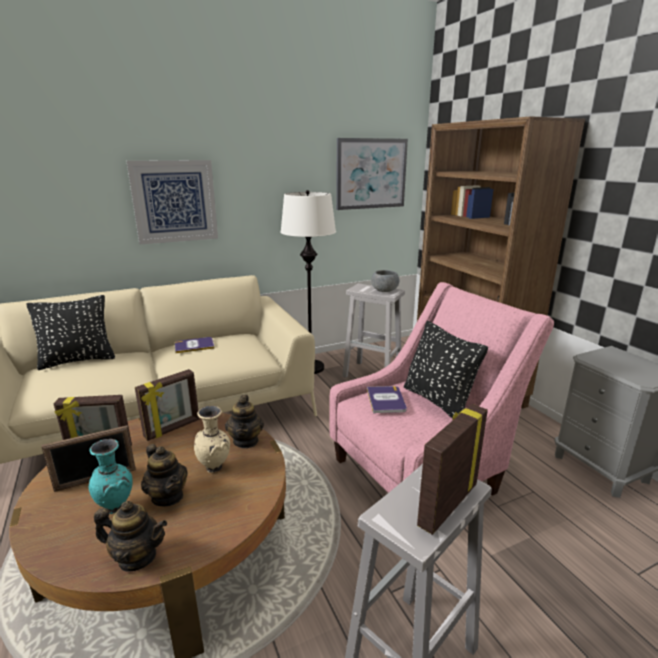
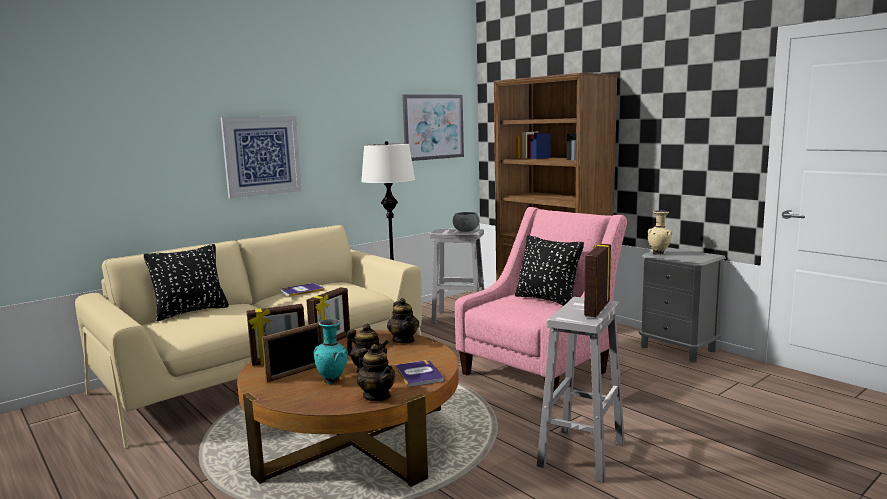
camera: 15 degrees left, 10 degrees down
teapot [94,501,167,571] -> teapot turned 60 degrees clockwise [357,344,395,401]
beige vase [194,406,230,473] -> beige vase moved to [648,211,672,255]
book [367,386,407,413] -> book moved to [395,360,443,387]

